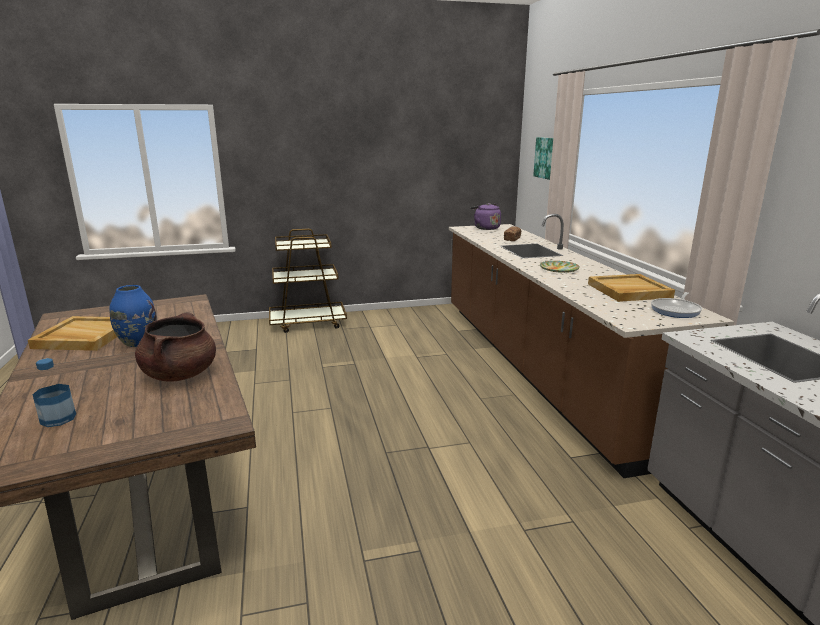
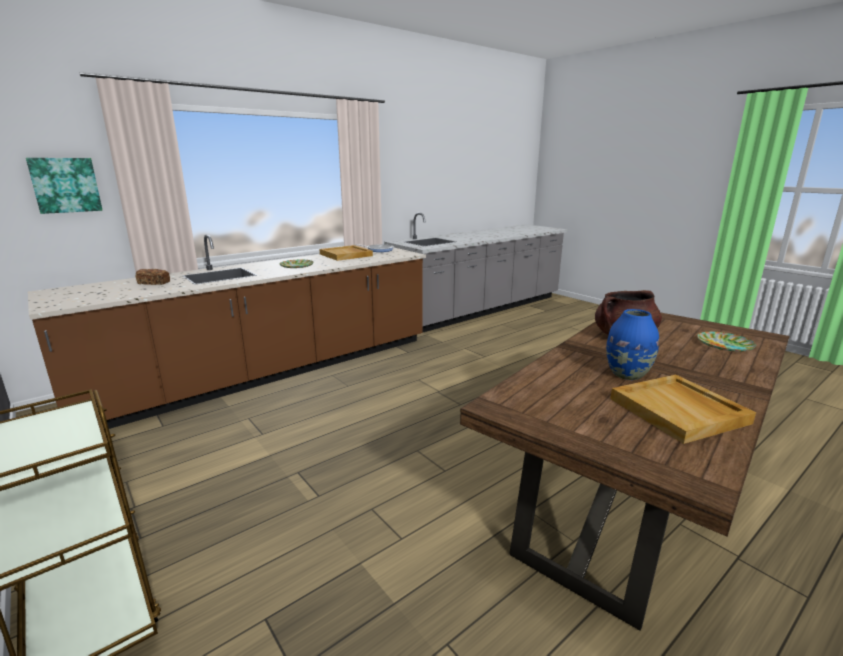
camera: 115 degrees left, 0 degrees up
bottle [33,358,76,427] -> plate [697,331,756,352]
purple kettle [470,203,501,230] -> none

